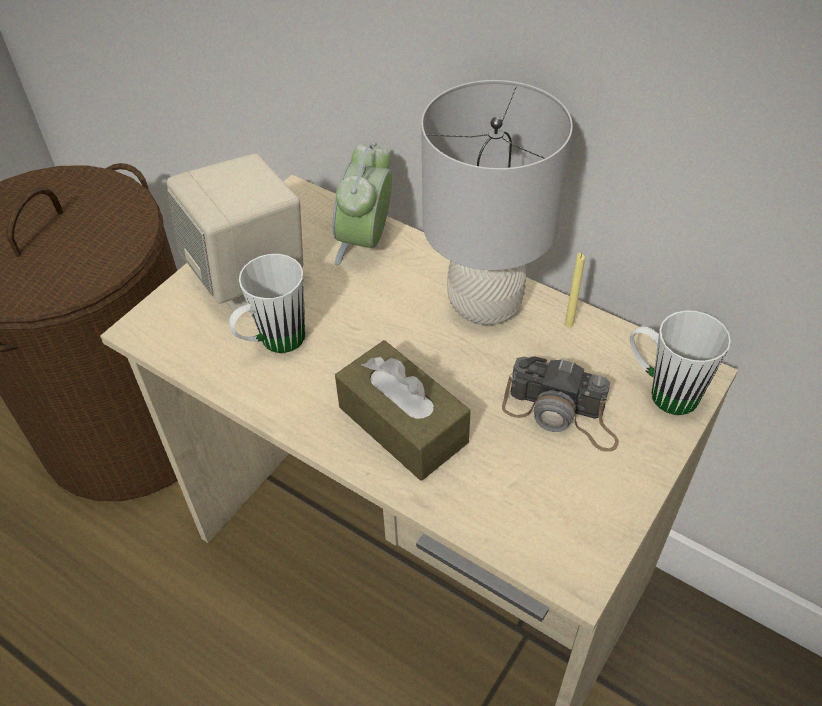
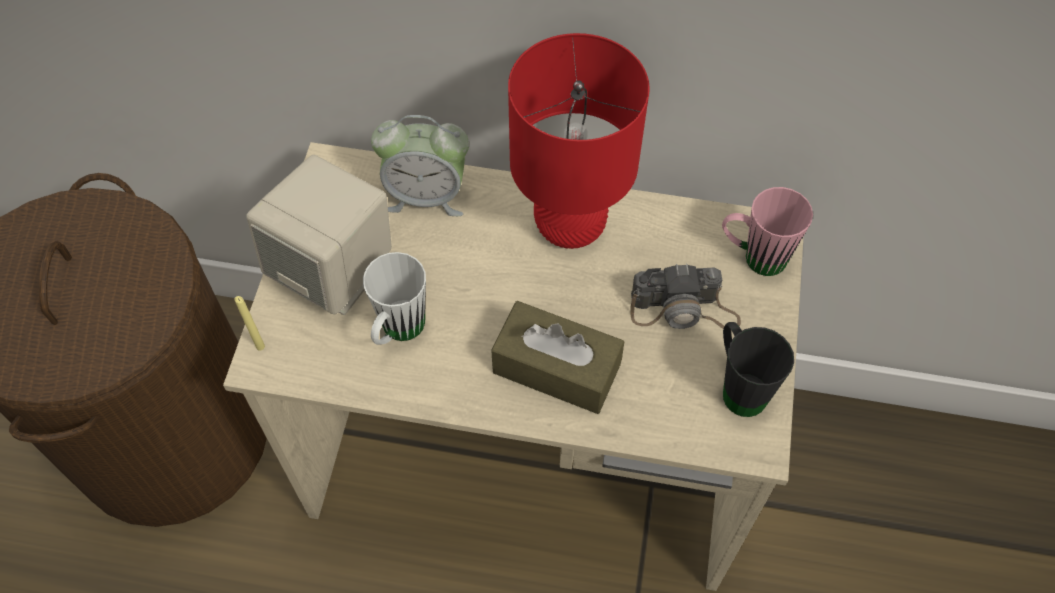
camera: 25 degrees left, 10 degrees up
alarm clock [333,141,392,265] -> alarm clock turned 75 degrees counterclockwise [371,115,469,216]
grey table lamp [421,80,573,325] -> red table lamp [508,33,649,249]
yellow candle [565,253,585,327] -> yellow candle moved to [235,296,265,351]
white mug [630,310,731,415] -> pink mug [722,187,813,276]
none -> black mug [723,322,794,417]

